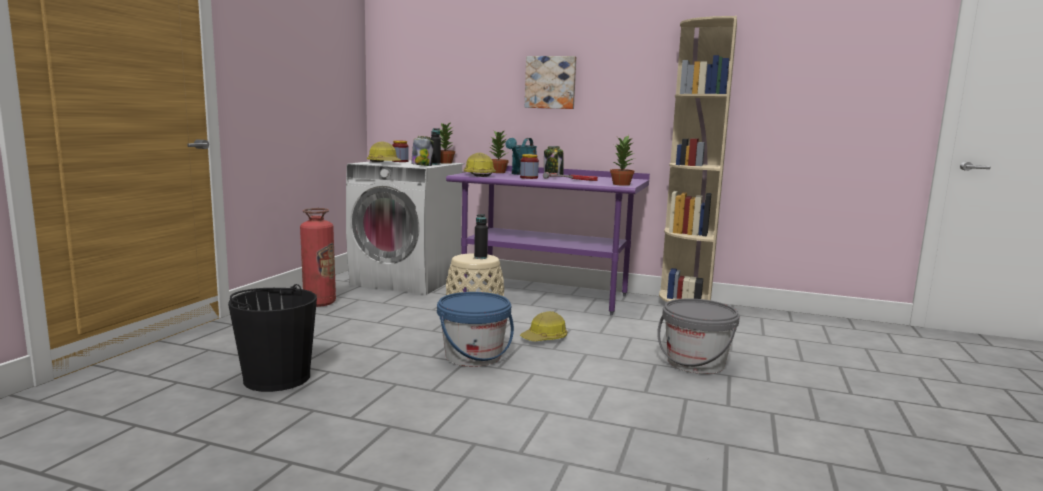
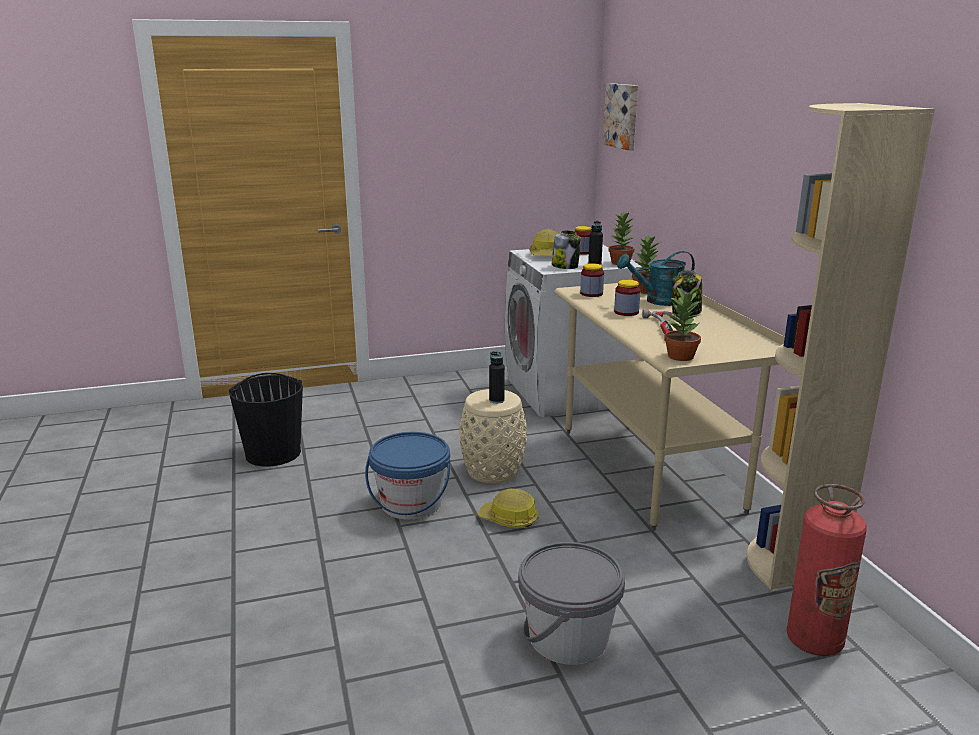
camera: 55 degrees right, 10 degrees up
fire extinguisher [300,208,336,307] -> fire extinguisher moved to [786,484,867,656]
purple desk [446,166,650,316] -> beige desk [554,283,785,531]
hard hat [464,153,496,177] -> jar [580,263,604,297]
picture [525,56,576,109] -> picture moved to [603,83,638,150]

